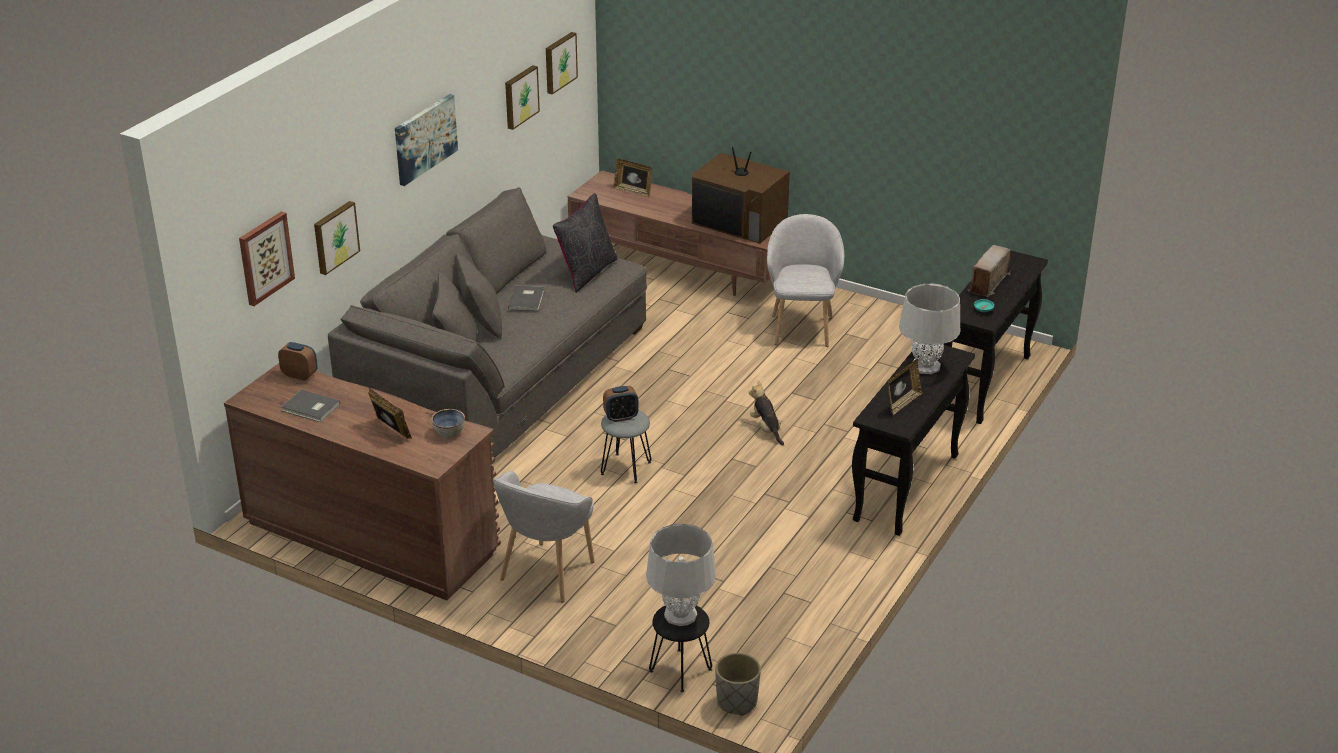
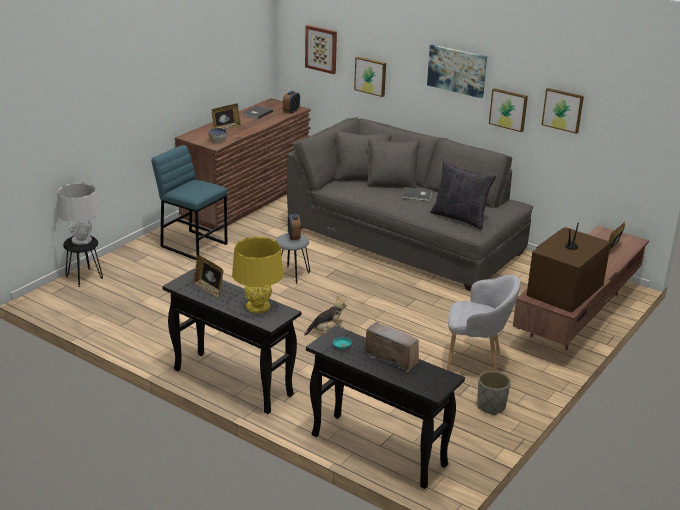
camera: 95 degrees right, 5 degrees down
grey armchair [493,471,595,603] -> blue stool [151,145,228,260]
picture [546,32,578,95] -> picture moved to [489,88,528,132]
grey planter [715,653,761,716] -> grey planter moved to [477,371,511,415]
grey table lamp [899,283,961,374] -> yellow table lamp [232,237,284,313]

